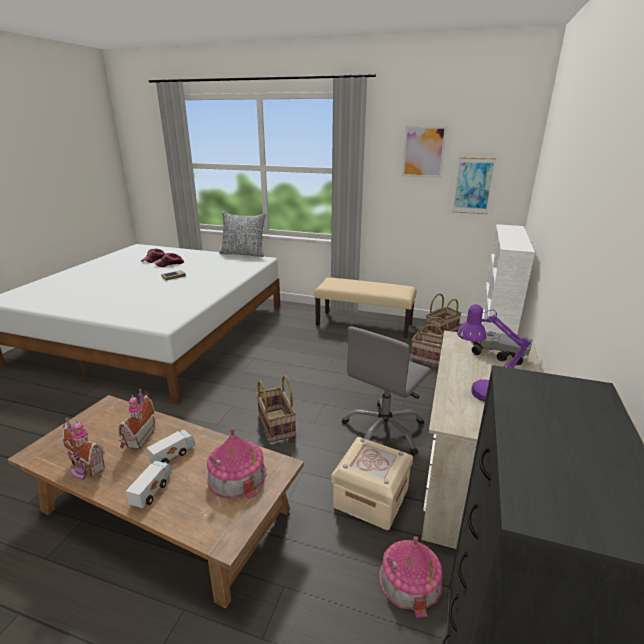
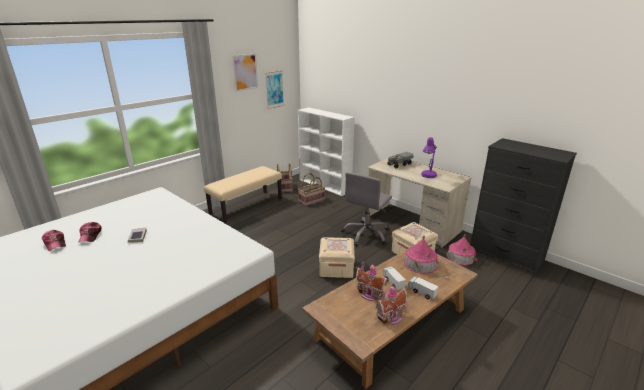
camera: 65 degrees left, 0 degrees up
pillow [219,211,266,257] -> none
basket [256,375,296,442] -> beige storage box [319,237,355,278]
grey office chair [342,326,431,456] -> grey office chair turned 60 degrees clockwise [341,172,392,246]

